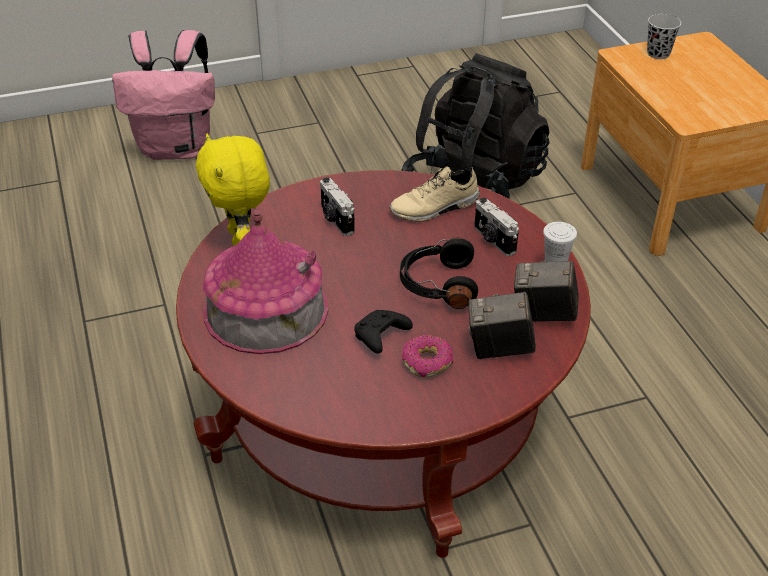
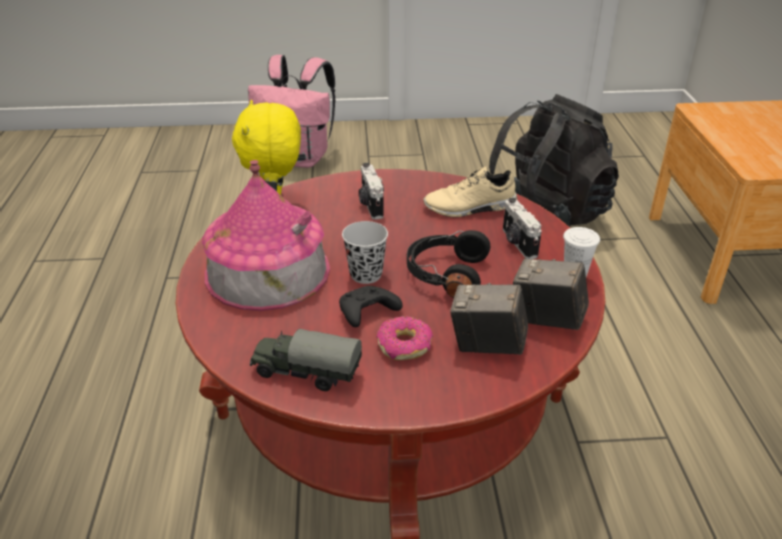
camera: 15 degrees right, 5 degrees down
black cup [647,14,681,59] -> black cup moved to [342,221,388,284]
none -> toy truck [250,329,362,391]

